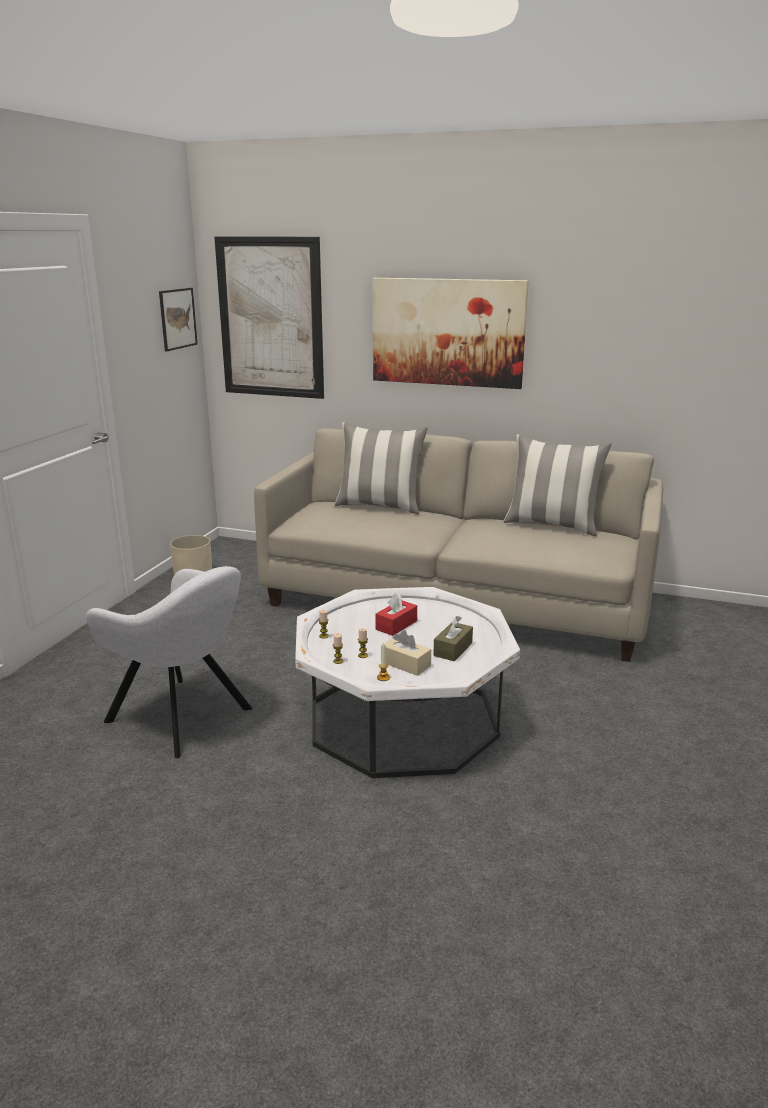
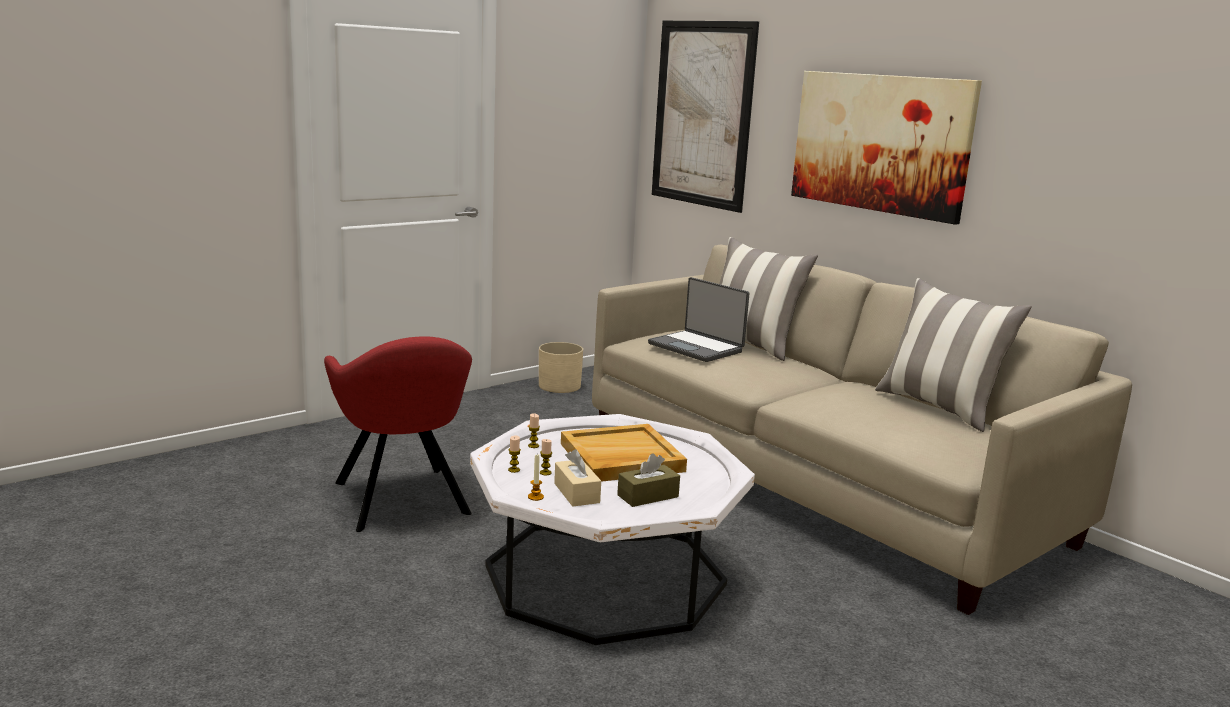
camera: 30 degrees right, 5 degrees down
grey armchair [86,566,252,758] -> red armchair [324,336,472,532]
picture [159,288,198,351] -> none
red tissue box [376,593,417,636] -> beige tray [561,424,687,482]
none -> laptop [648,277,750,362]

